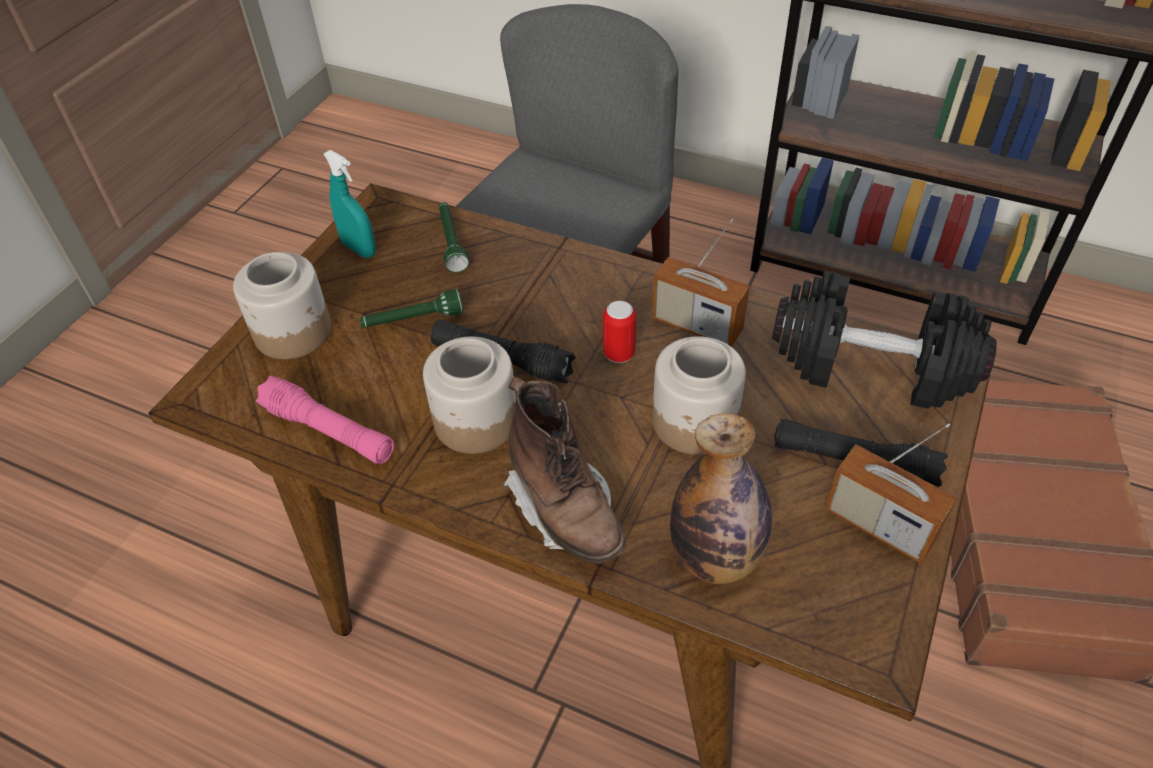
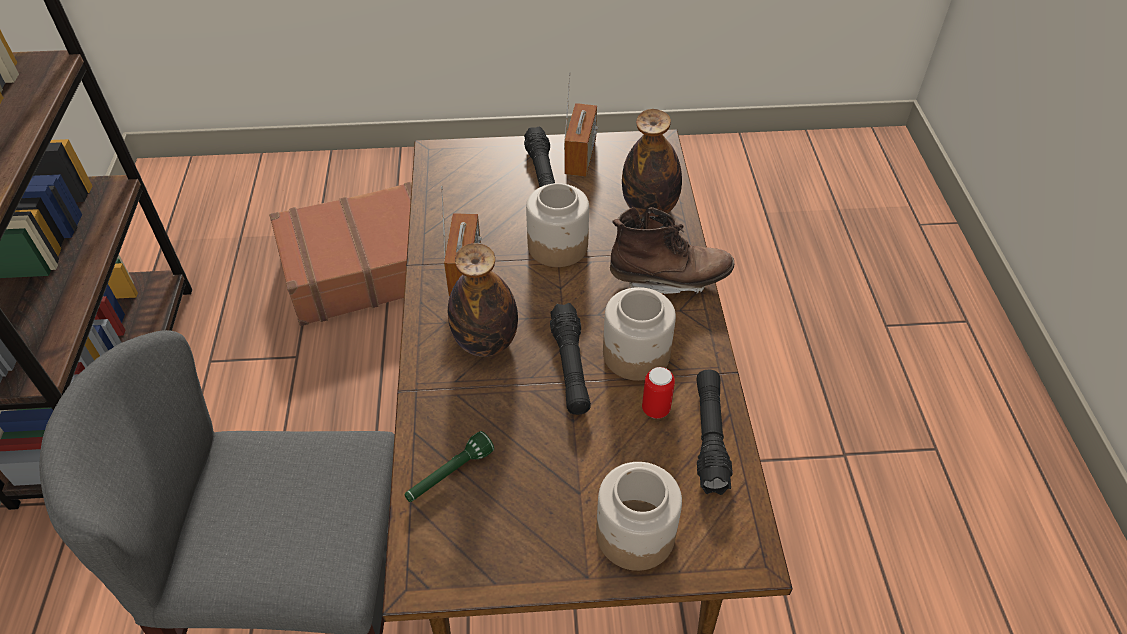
camera: 120 degrees left, 0 degrees up
pink flashlight [256,376,394,464] -> black flashlight [696,370,733,495]
turquoise spray bottle [323,150,376,258] -> none
green flashlight [360,289,463,328] -> none
brown boot [503,377,626,563] -> brown boot turned 60 degrees clockwise [610,207,734,294]
can [603,301,636,363] -> can moved to [642,367,675,419]
black dumbbell [772,271,997,409] -> none
none -> bottle [448,243,518,357]

